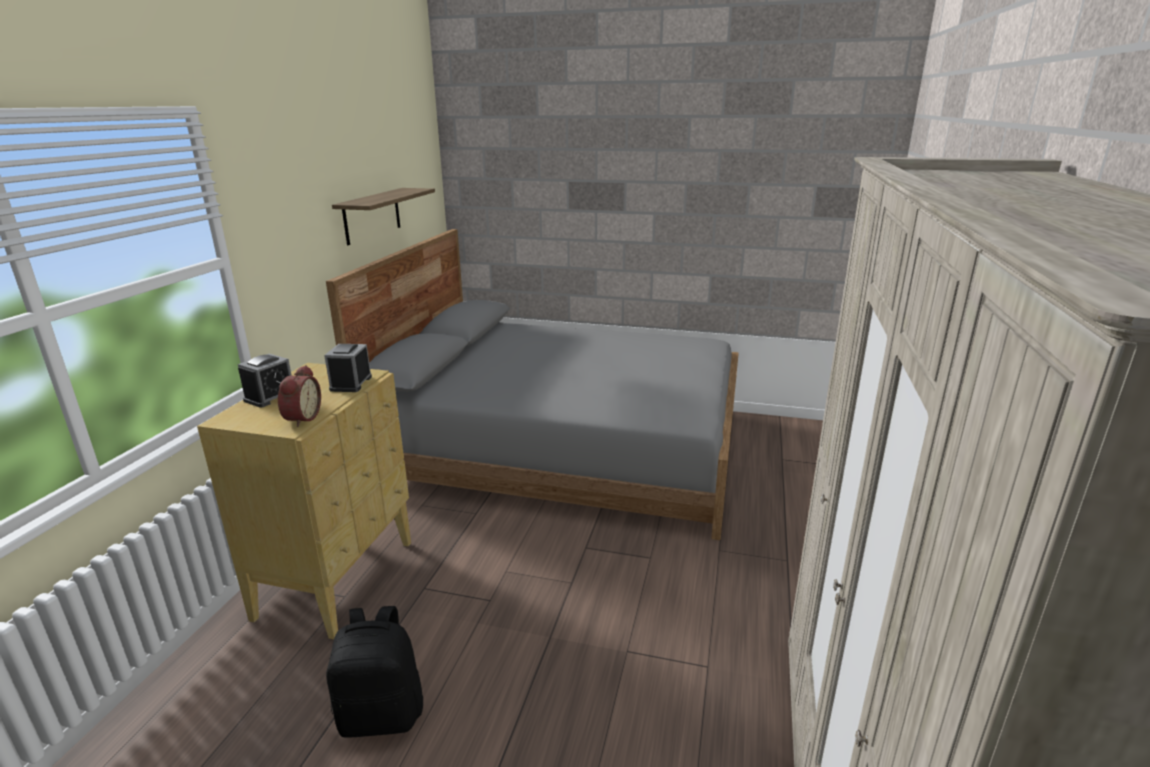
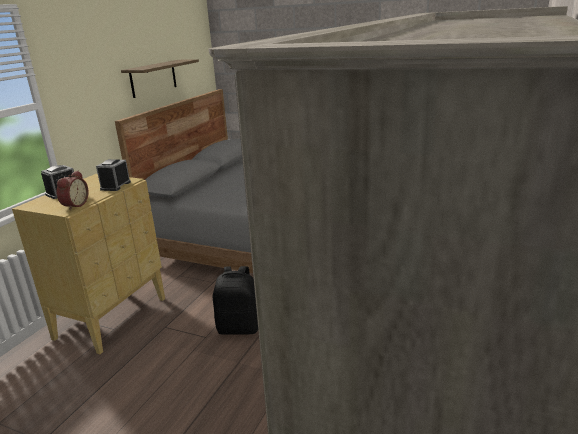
camera: 10 degrees right, 0 degrees up
black backpack [326,606,423,738] -> black backpack moved to [213,266,258,334]

